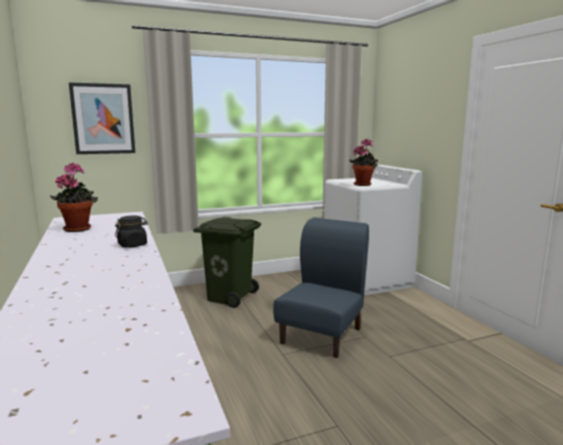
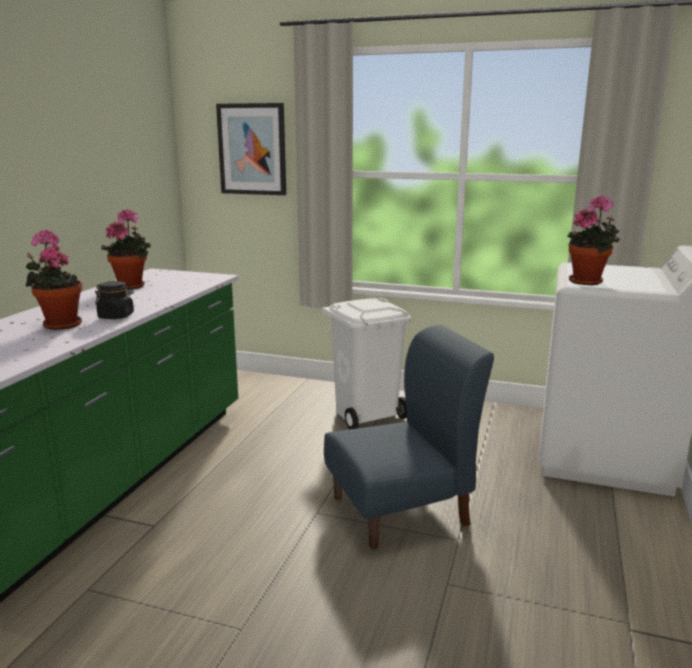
camera: 40 degrees right, 5 degrees up
green trash can [193,217,261,308] -> white trash can [322,298,411,429]
none -> potted plant [25,230,82,330]

